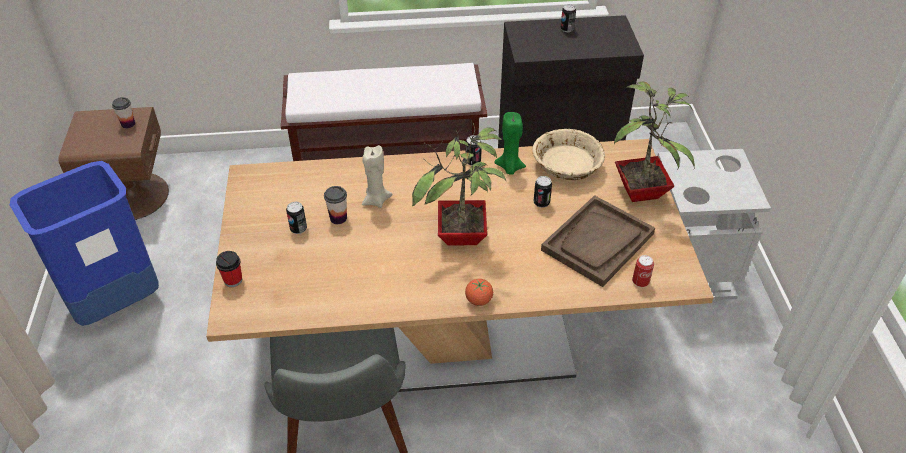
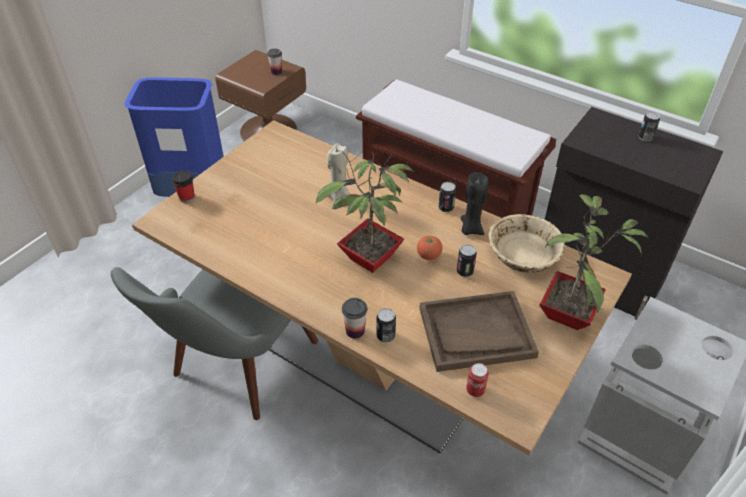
camera: 40 degrees right, 0 degrees up
can [286,202,307,234] -> can moved to [376,308,396,343]
cup [324,186,347,224] -> cup moved to [342,298,367,339]
tomato [465,279,493,306] -> tomato moved to [417,236,443,260]
green candle [494,112,526,175] -> black candle [461,172,488,235]

